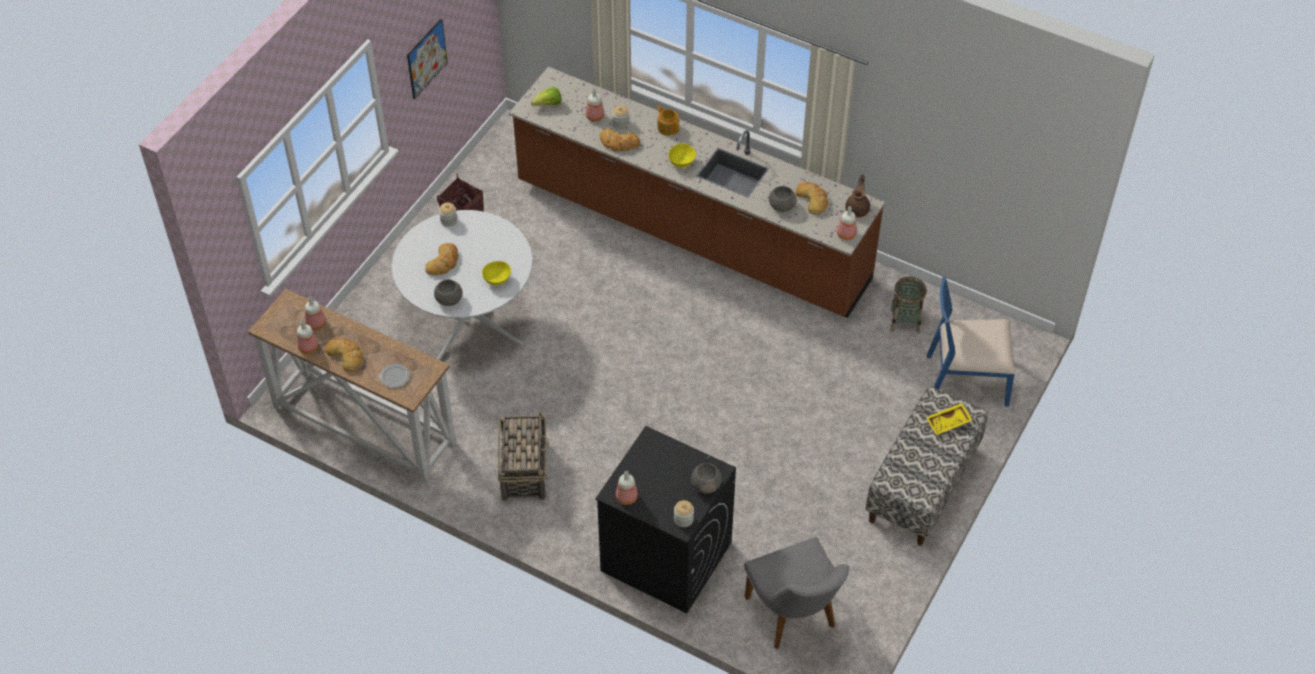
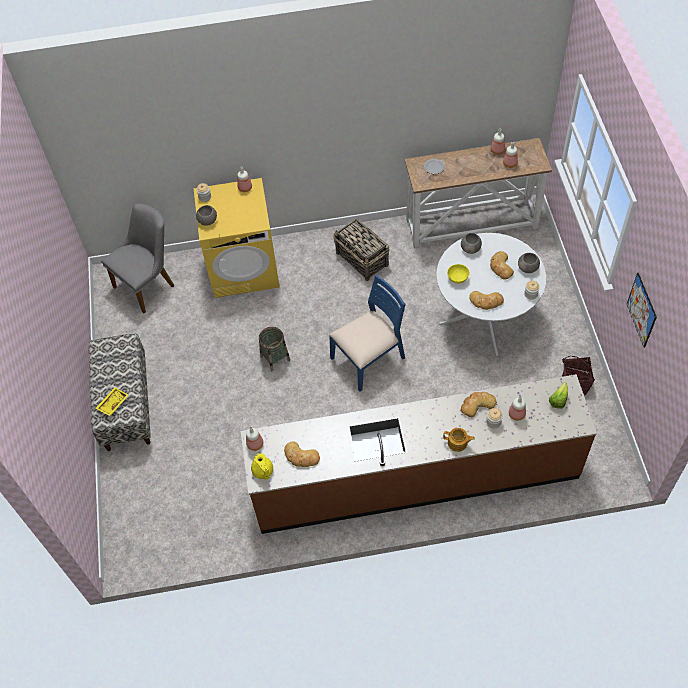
camera: 145 degrees right, 5 degrees up
bread [326,338,363,372] -> bread moved to [469,291,504,310]
black washing machine [595,426,736,613] -> yellow washing machine [193,178,280,298]
yellow bowl [668,144,696,168] -> none
grey chair [744,537,849,649] -> grey chair turned 105 degrees clockwise [101,203,174,313]
grey bowl [769,186,797,212] -> grey bowl moved to [518,253,540,273]
brown teapot [845,174,870,217] -> yellow teapot [251,453,273,479]
basket [890,277,927,333] -> basket moved to [259,327,290,371]
blue chair [927,276,1015,407] -> blue chair moved to [329,275,406,392]

